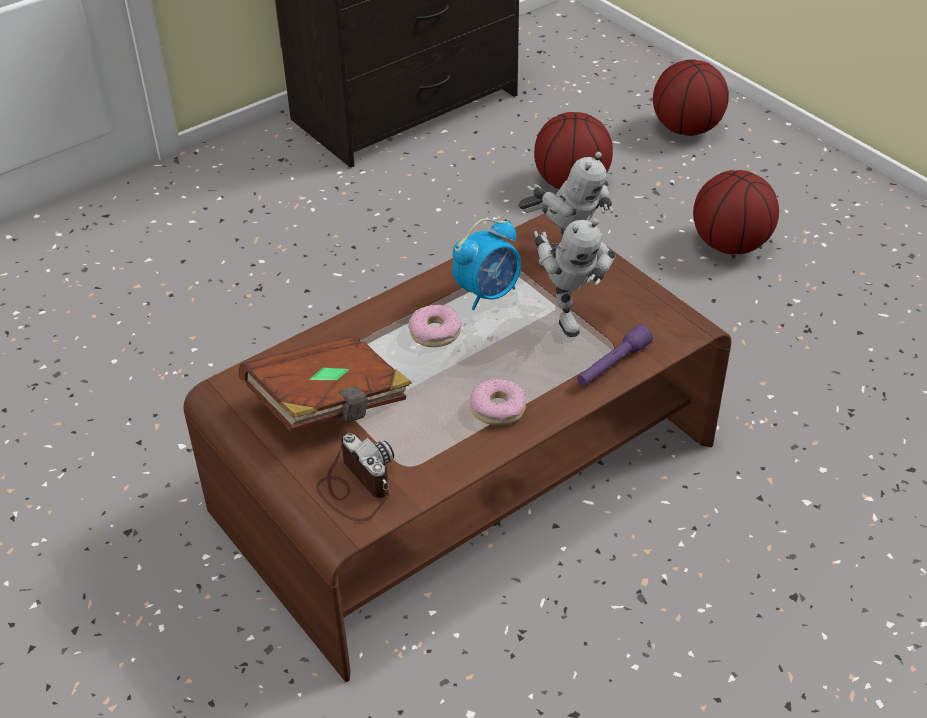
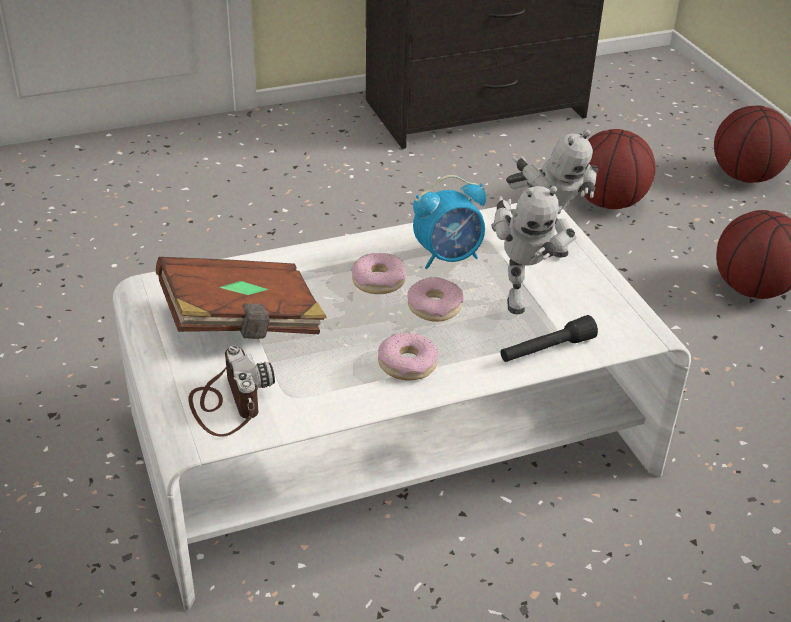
camera: 15 degrees right, 5 degrees down
brown coffee table [184,213,731,682] -> white coffee table [113,203,691,610]
purple flashlight [577,324,653,386] -> black flashlight [501,315,598,362]
none -> donut [407,277,464,322]

